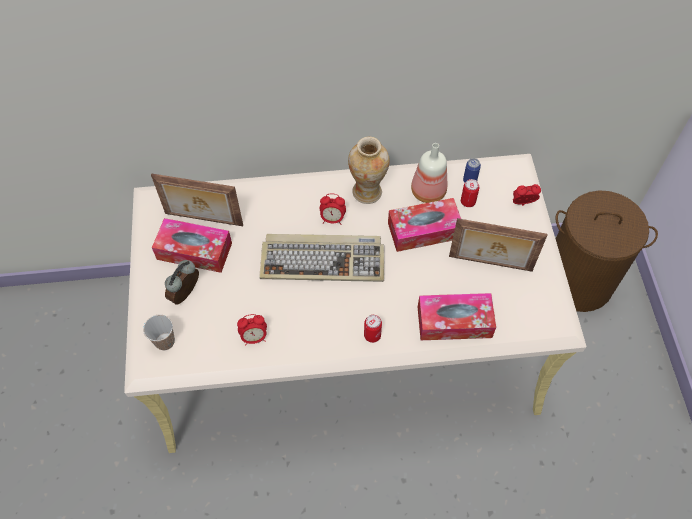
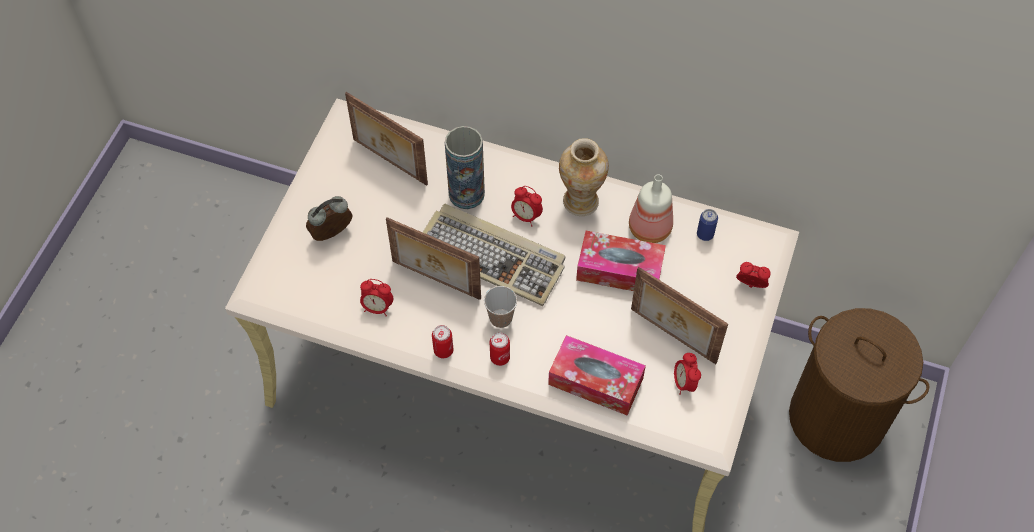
camera: 25 degrees right, 0 degrees up
cup [143,315,175,350] -> cup moved to [484,286,517,328]
tissue box [152,218,232,273] -> none
can [461,179,479,207] -> can moved to [432,325,454,358]
none -> picture frame [386,217,481,300]
none -> vase [445,126,485,209]
none -> alarm clock [674,353,701,395]

